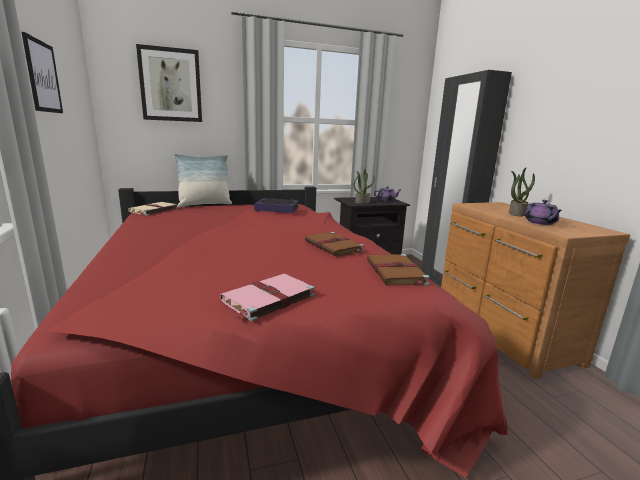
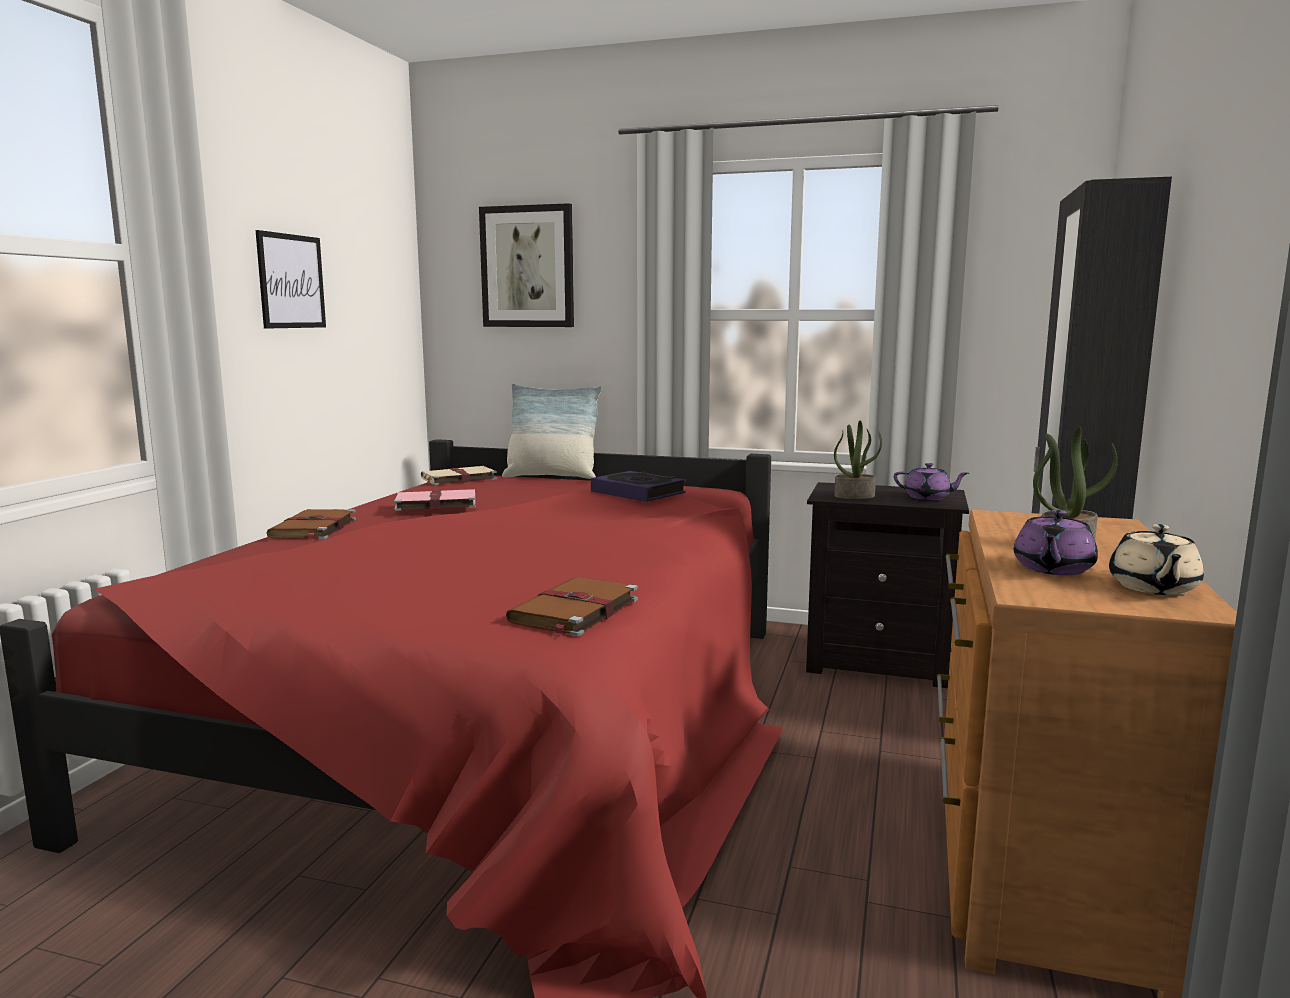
camera: 35 degrees right, 5 degrees down
pink book [220,274,315,321] -> pink book moved to [389,489,476,511]
brown book [305,232,364,256] -> brown book moved to [267,509,356,541]
none -> beige teapot [1109,524,1204,595]

